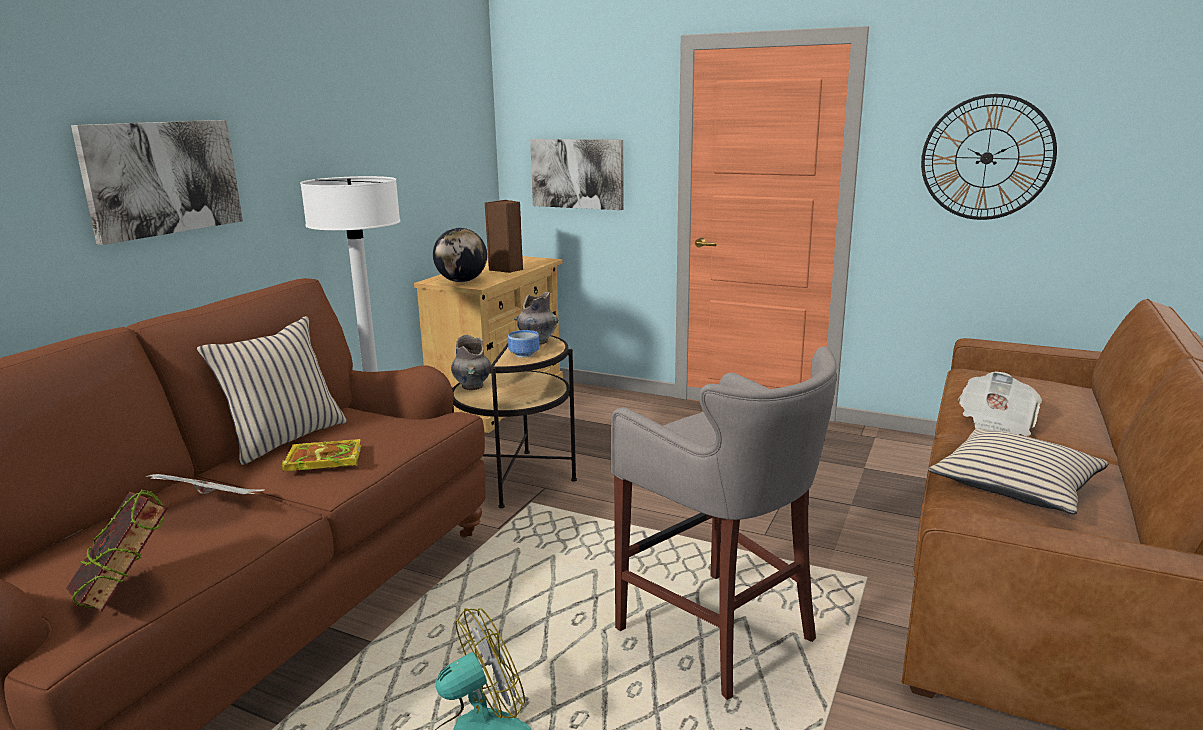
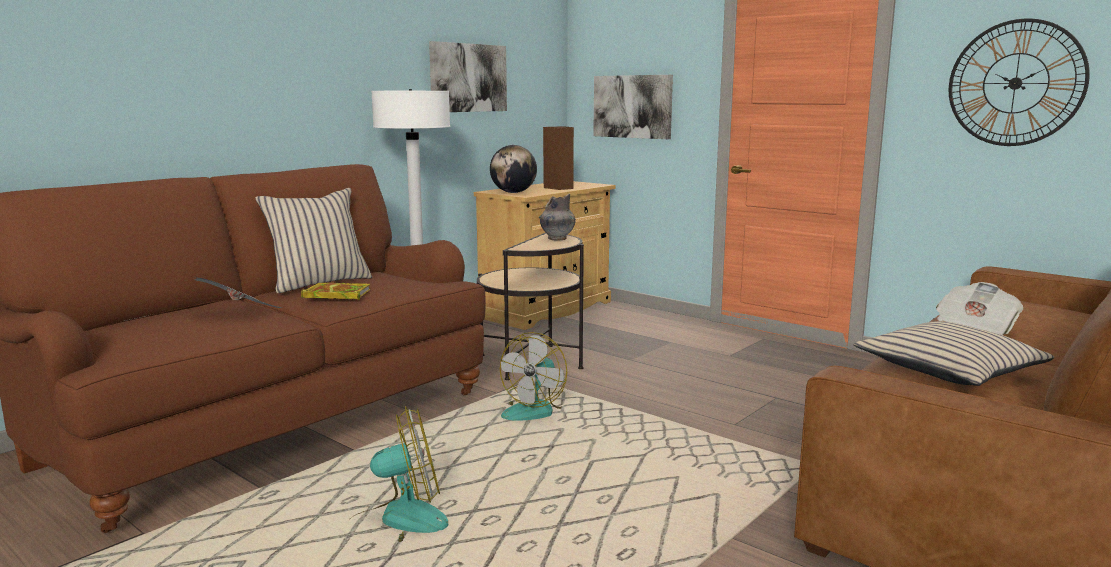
camera: 15 degrees right, 5 degrees down
book [66,490,168,612] -> none
picture [71,120,243,245] -> picture moved to [429,41,507,112]
grey vase [451,334,491,390] -> none
bowl [508,330,539,358] -> none
grey stool [611,346,837,700] -> none
none -> fan [500,332,567,421]

